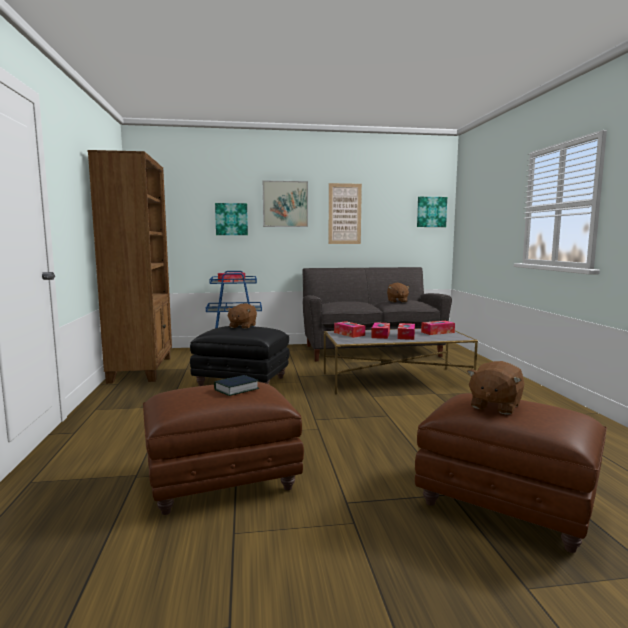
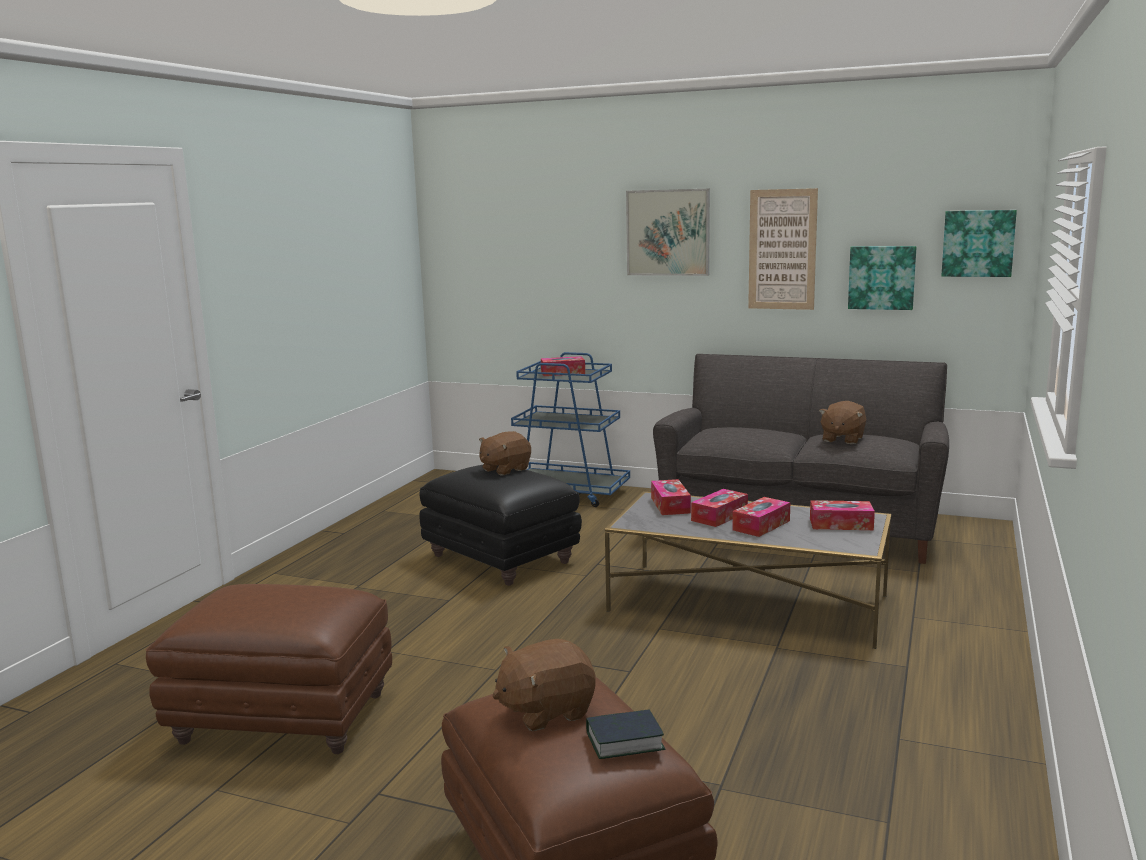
camera: 30 degrees right, 5 degrees up
brown bookcase [87,150,172,384] -> none
book [214,375,259,396] -> book moved to [586,709,665,759]
picture [215,203,248,235] -> picture moved to [848,246,916,310]

